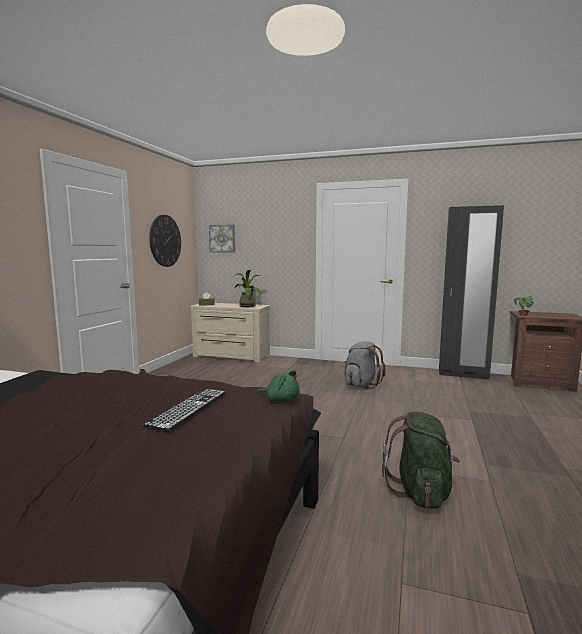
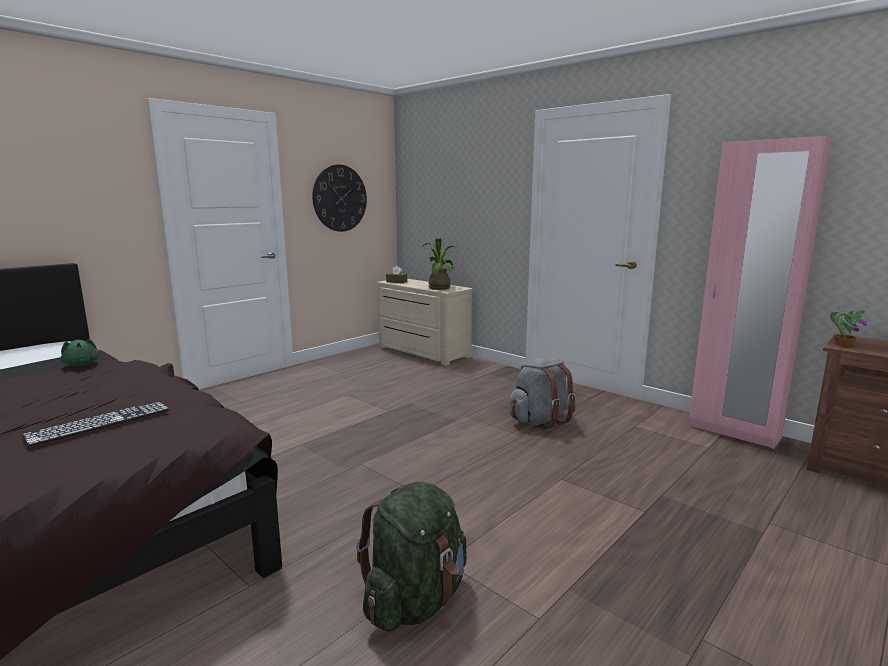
camera: 25 degrees right, 5 degrees up
picture [209,224,235,253] -> none
green plush toy [257,370,300,402] -> green plush toy moved to [60,339,99,366]
black wardrobe [439,205,504,380] -> pink wardrobe [689,136,832,449]

